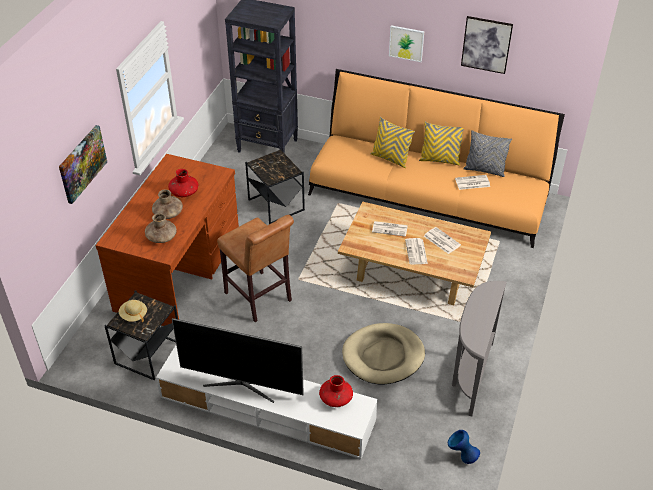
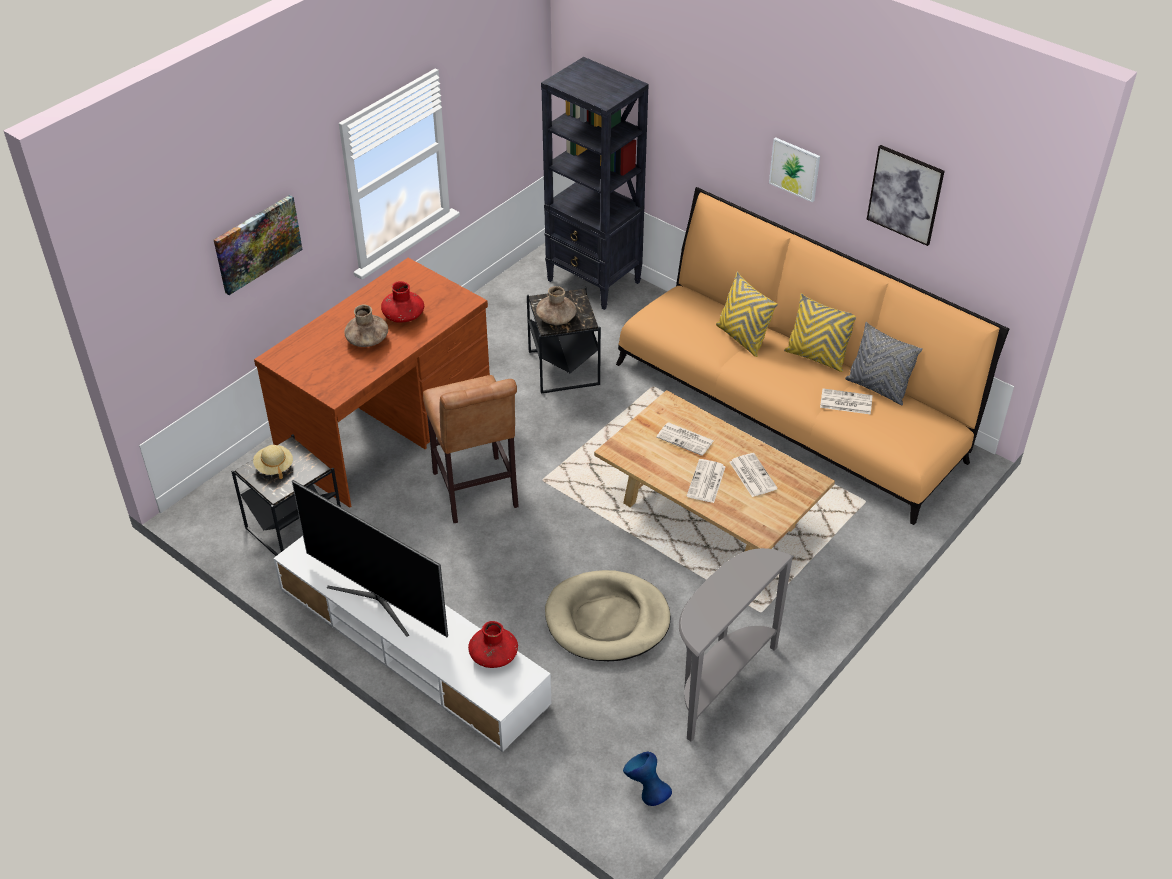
camera: 20 degrees right, 0 degrees up
brown vase [145,213,177,243] -> brown vase moved to [536,286,577,325]

